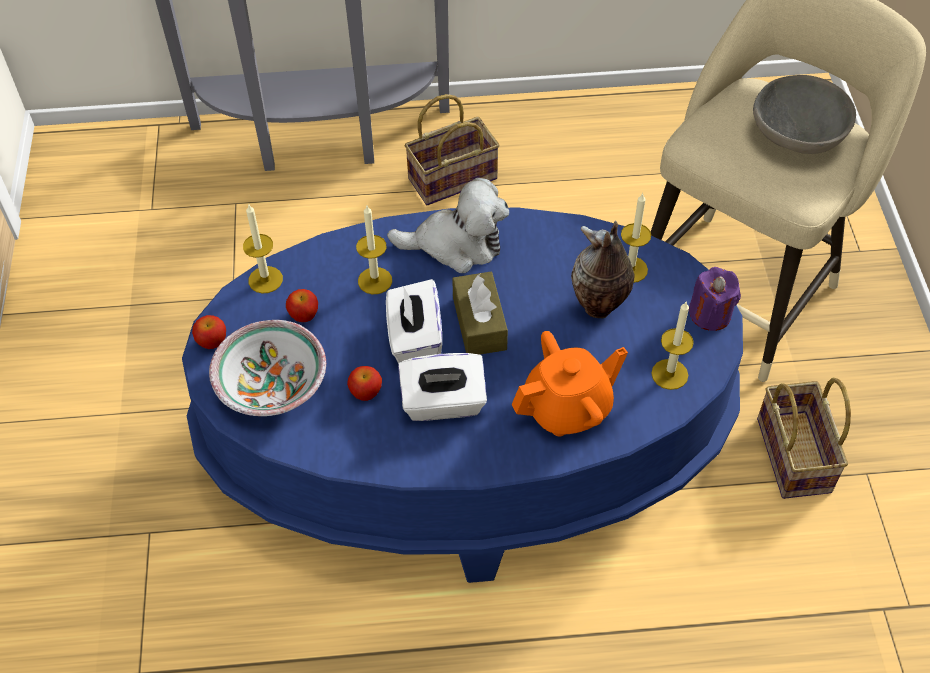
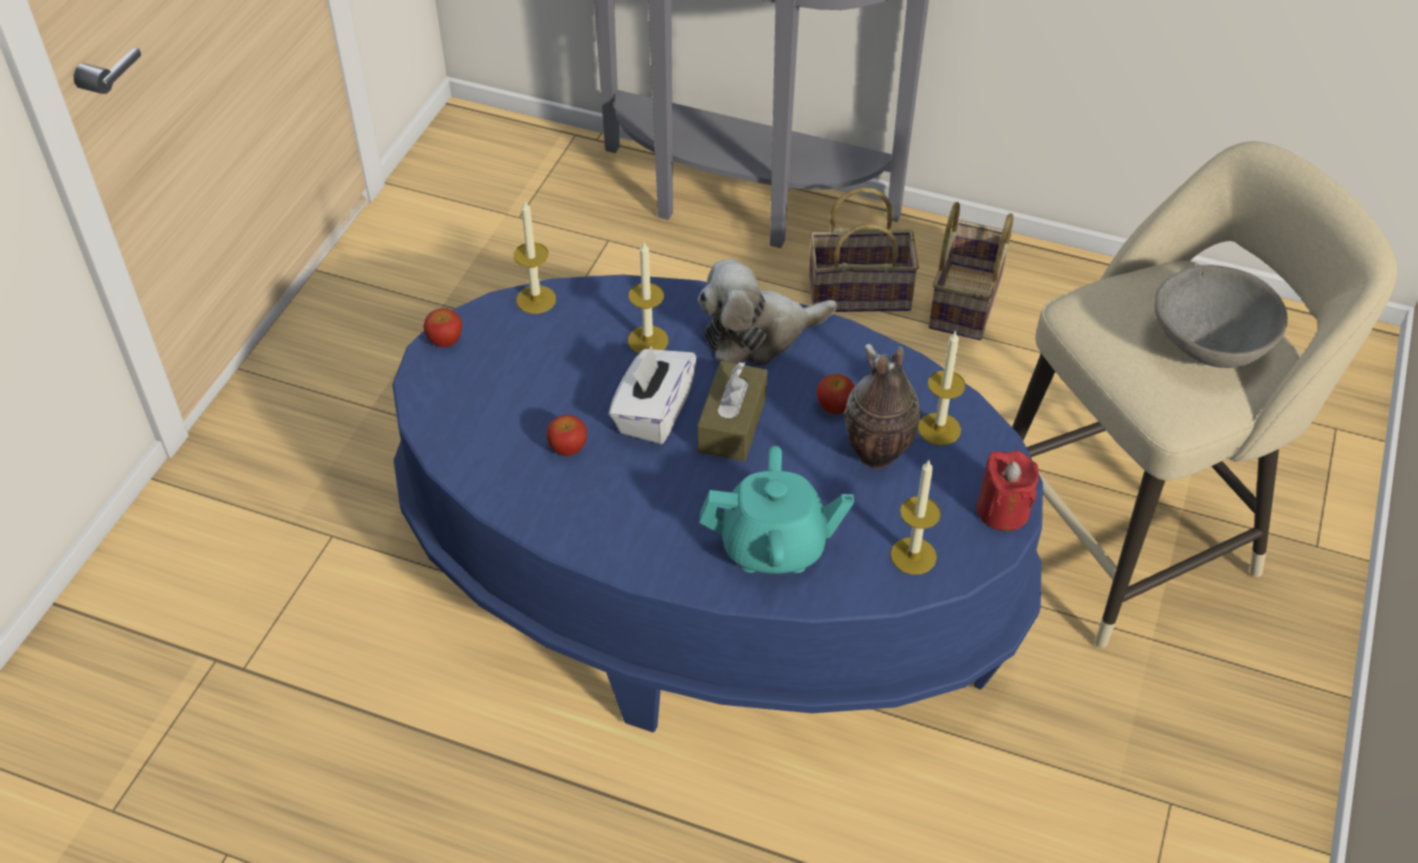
camera: 25 degrees right, 5 degrees down
bowl [209,320,326,416] -> none
apple [286,289,318,322] -> apple moved to [817,374,855,414]
plush toy [387,178,509,273] -> plush toy turned 135 degrees clockwise [698,259,837,365]
white tissue box [398,353,487,421] -> none
orange teapot [512,331,628,437] -> turquoise teapot [700,446,854,574]
purple candle [689,267,741,331] -> red candle [977,451,1039,531]
basket [757,378,851,499] -> basket moved to [929,202,1013,340]

